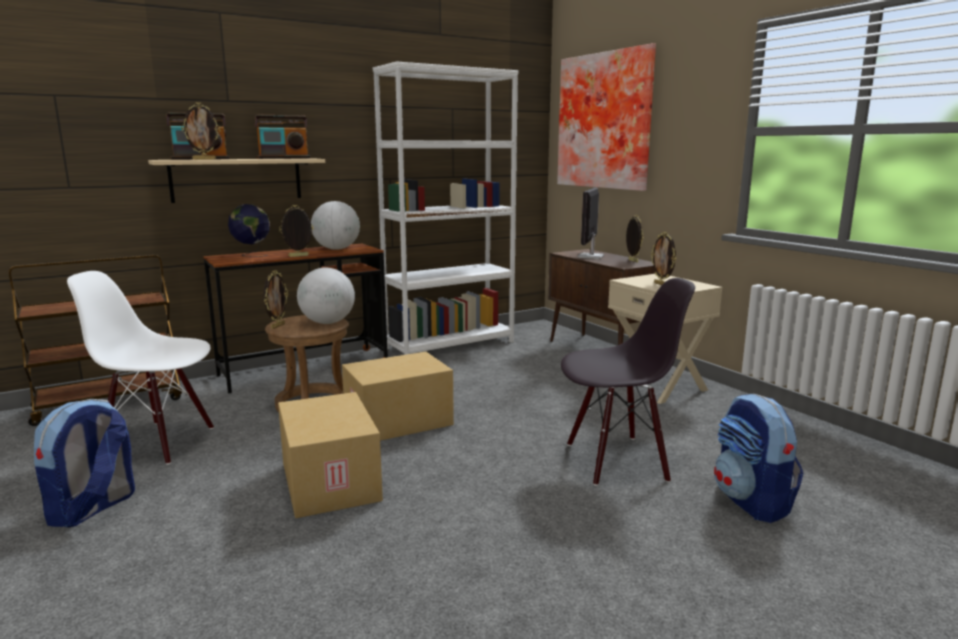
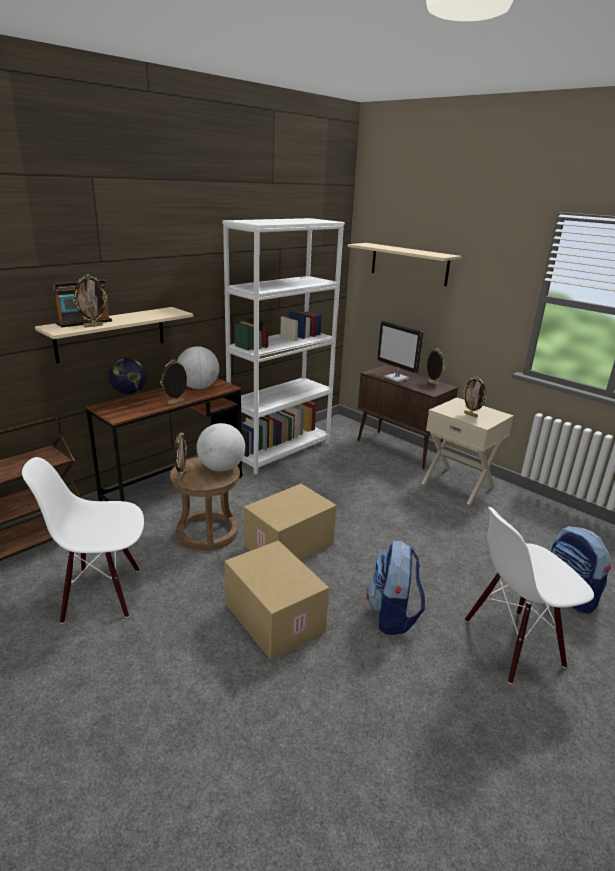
camera: 15 degrees left, 10 degrees up
backpack [34,399,135,528] -> backpack moved to [367,541,425,635]
radio [255,115,311,159] -> none
picture [557,43,656,191] -> beige shelf [348,243,462,286]
black chair [561,278,695,486] -> none
monitor [577,187,604,259] -> monitor turned 45 degrees counterclockwise [377,320,424,382]
none -> white chair [465,507,594,684]

